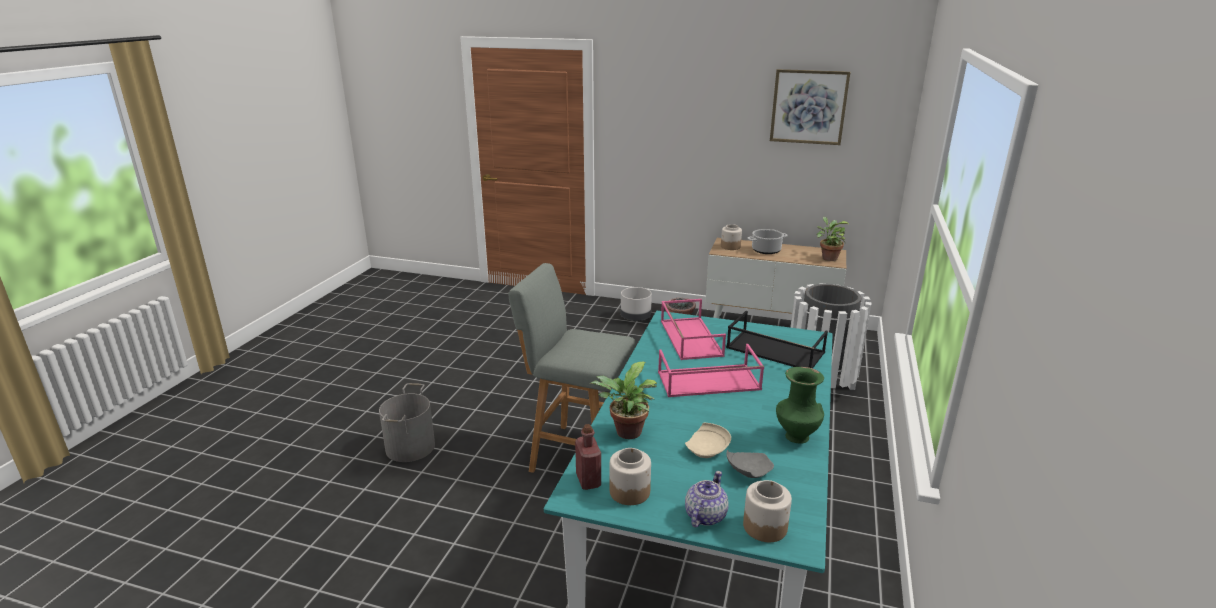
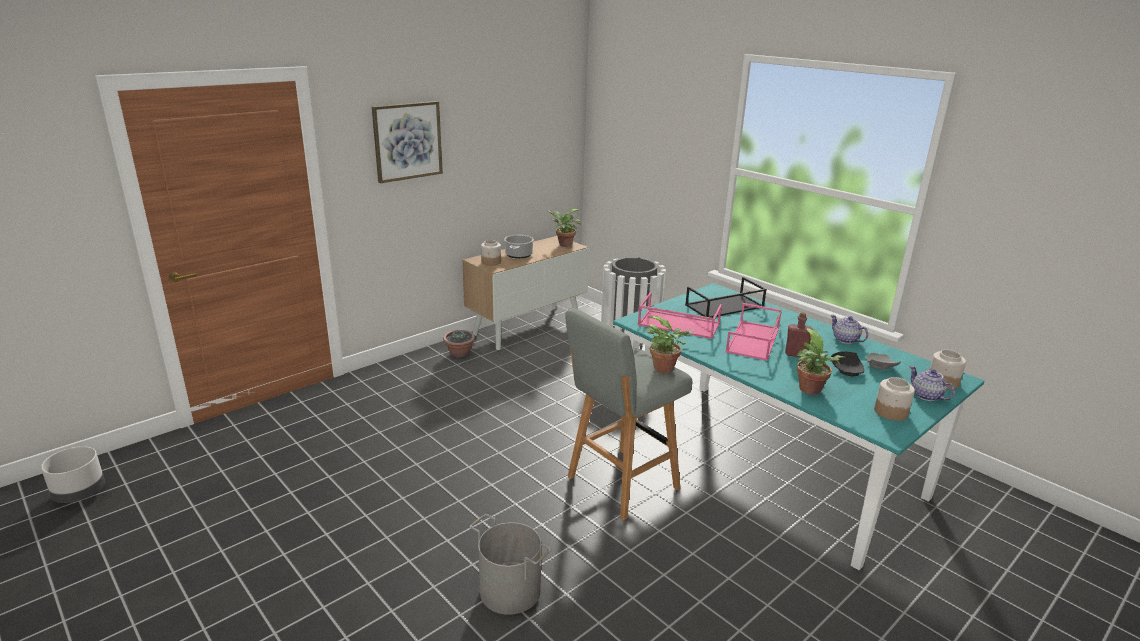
camera: 60 degrees left, 0 degrees up
red bottle [575,424,601,490] -> red bottle moved to [785,312,813,357]
grey planter [621,287,652,321] -> grey planter moved to [41,446,105,503]
beige plate [685,423,731,458] -> black plate [831,351,864,376]
picture [770,69,850,145] -> picture moved to [372,101,443,183]
green vase [776,367,824,444] -> teapot [831,315,868,344]
none -> potted plant [646,316,693,373]

